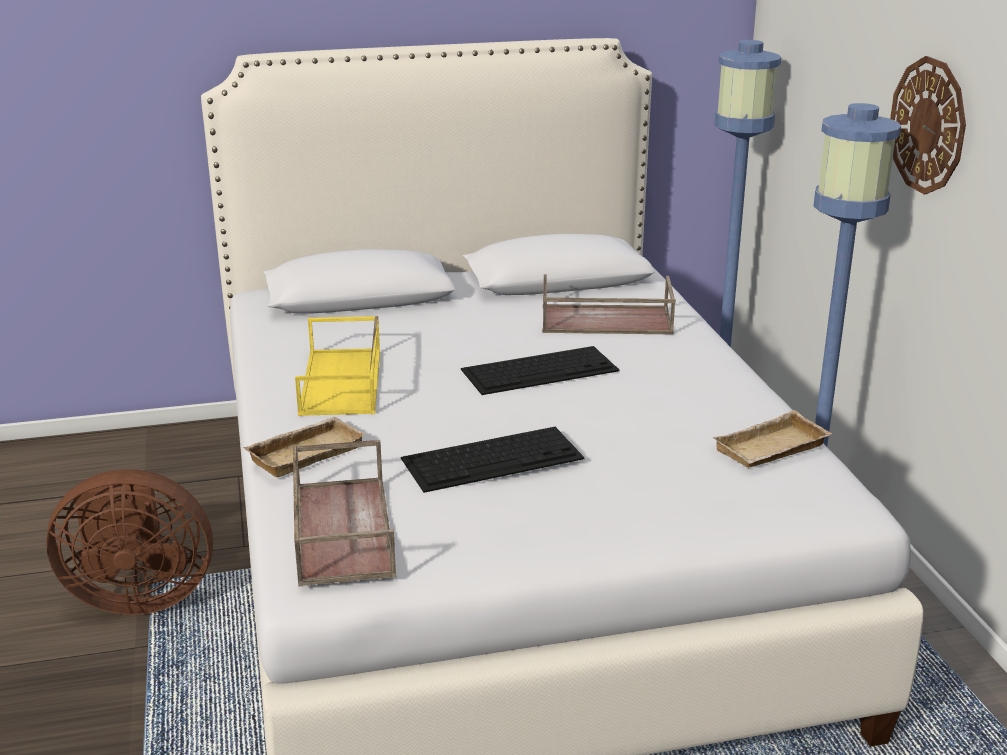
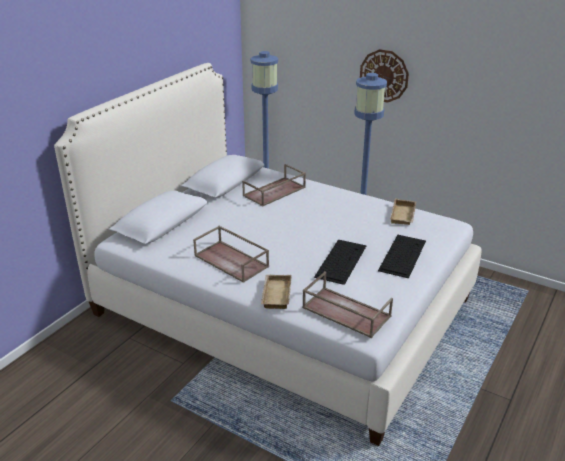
camera: 45 degrees left, 5 degrees up
brown fan [46,469,213,615] -> none
yellow tray [295,316,380,416] -> brown tray [193,226,269,283]
keyboard [461,346,619,395] -> keyboard moved to [378,235,426,278]

